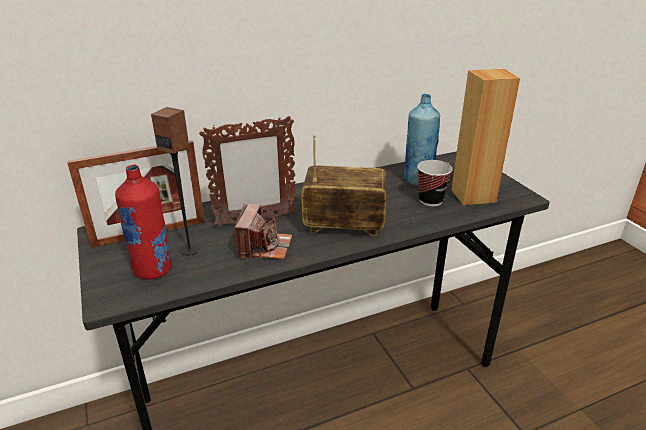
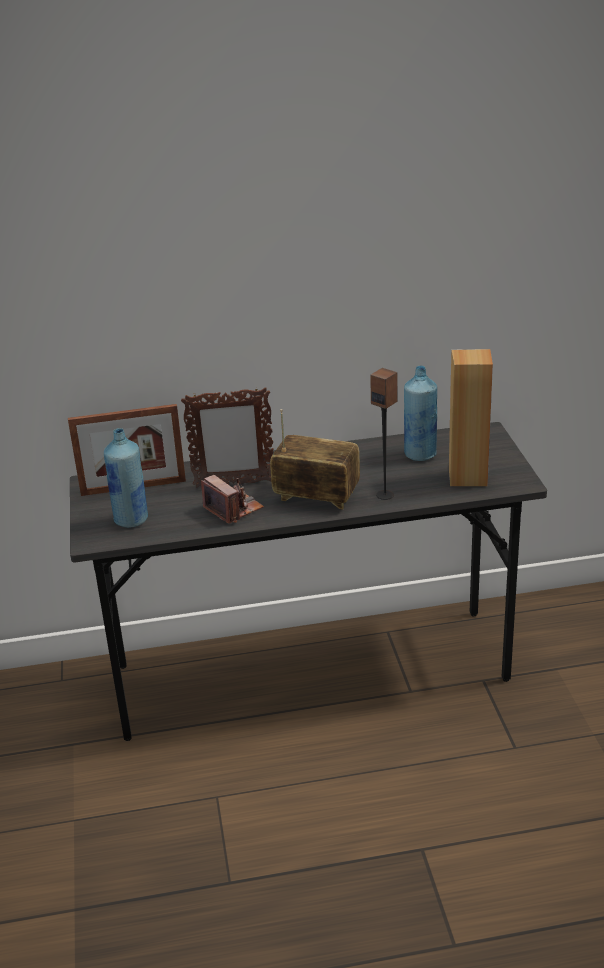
camera: 15 degrees right, 0 degrees up
red bottle [115,165,172,280] -> blue bottle [104,428,148,528]
speaker [151,107,199,255] -> speaker moved to [370,368,398,500]
camera [234,204,292,259] -> camera turned 60 degrees counterclockwise [201,475,264,524]
cup [417,160,453,206] -> none

